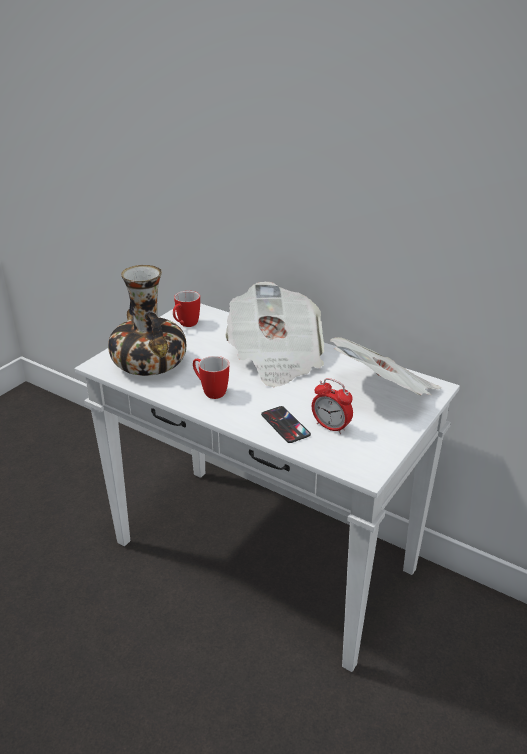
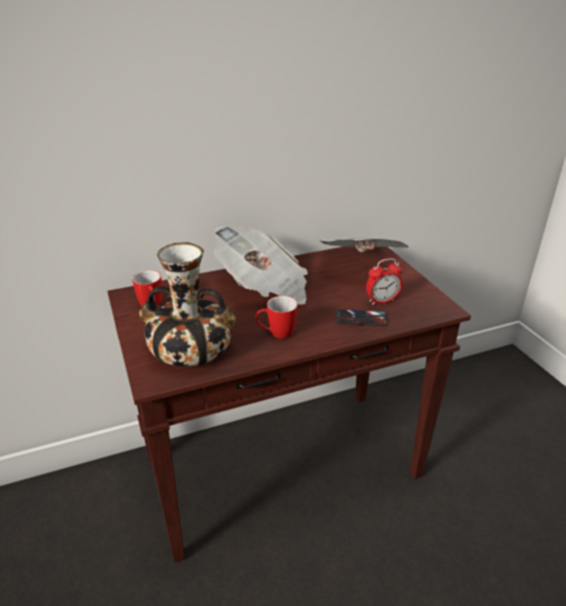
camera: 55 degrees left, 0 degrees up
white console table [75,303,460,672] -> brown console table [107,246,471,563]

